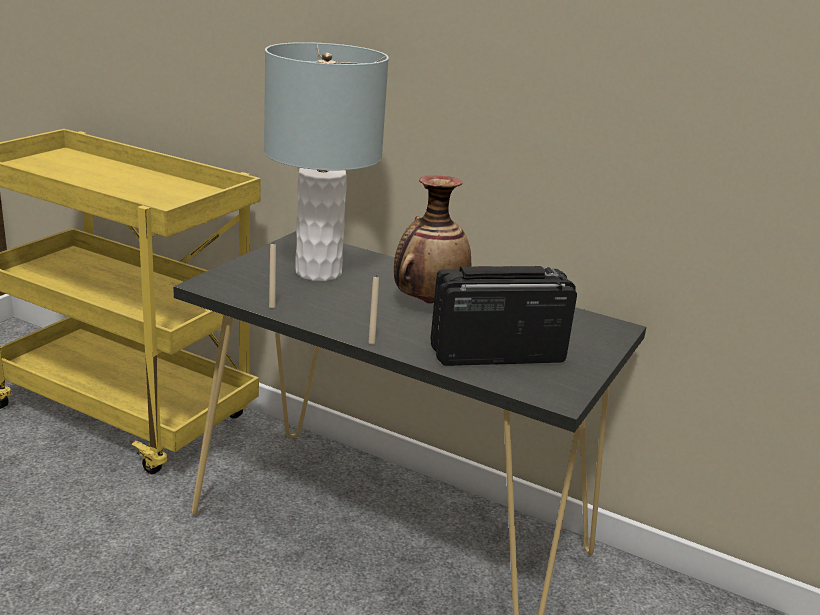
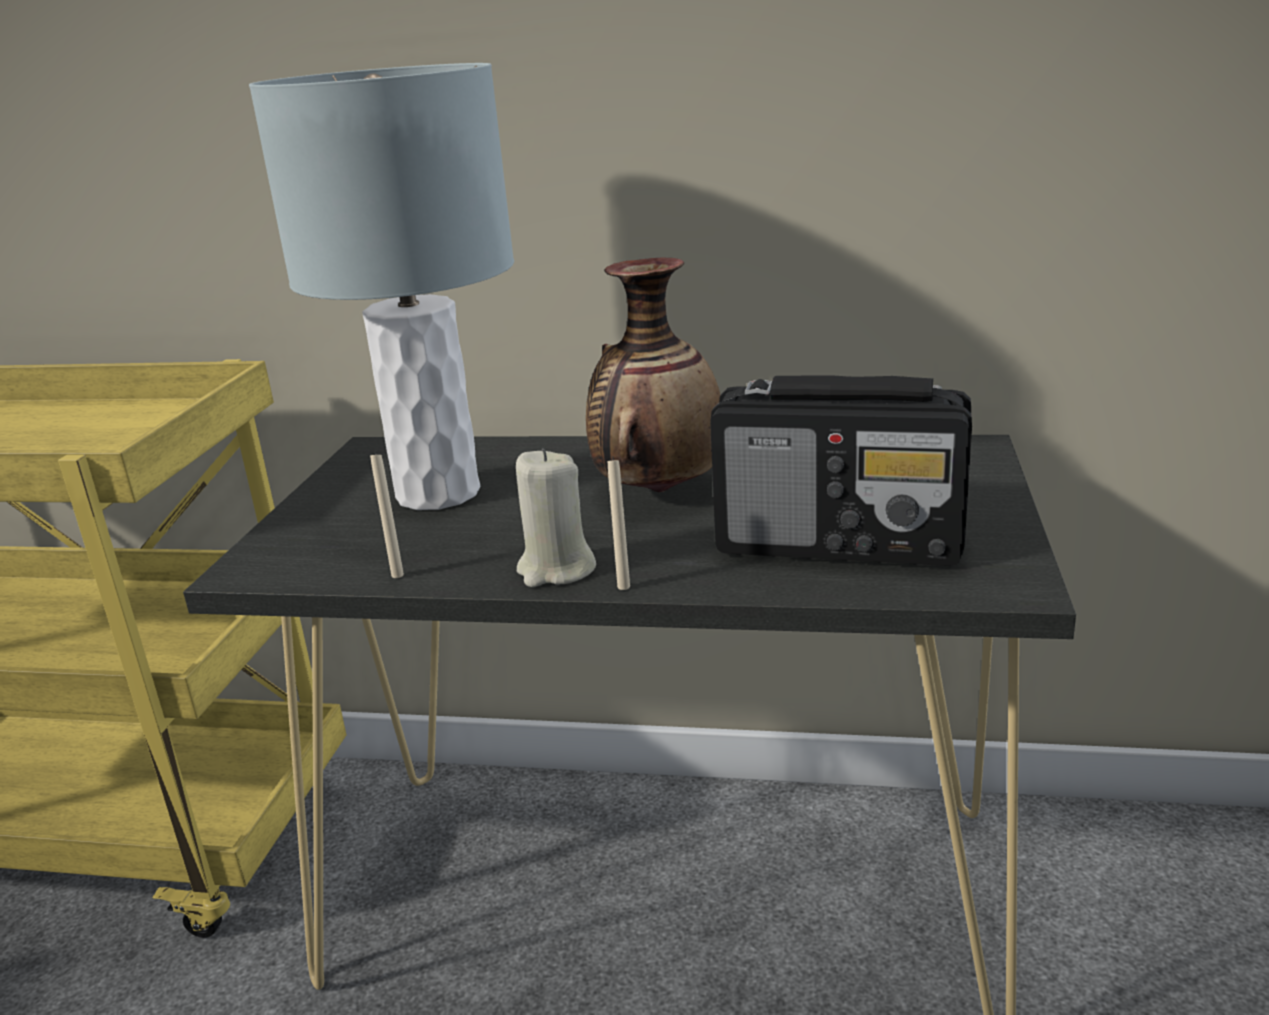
camera: 15 degrees left, 0 degrees up
radio [431,266,577,366] -> radio turned 135 degrees counterclockwise [710,375,972,566]
none -> beige candle [516,449,596,587]

